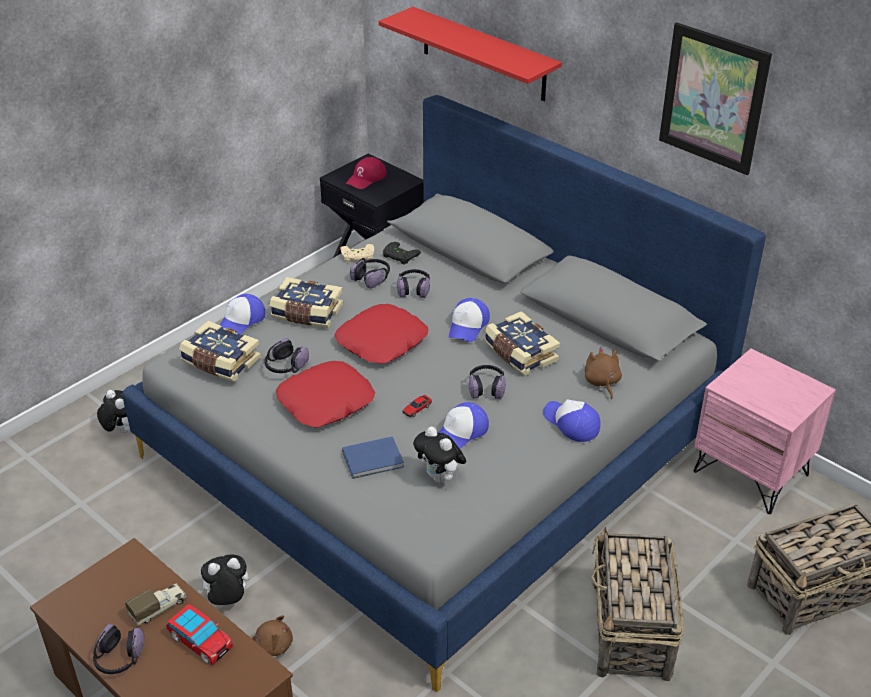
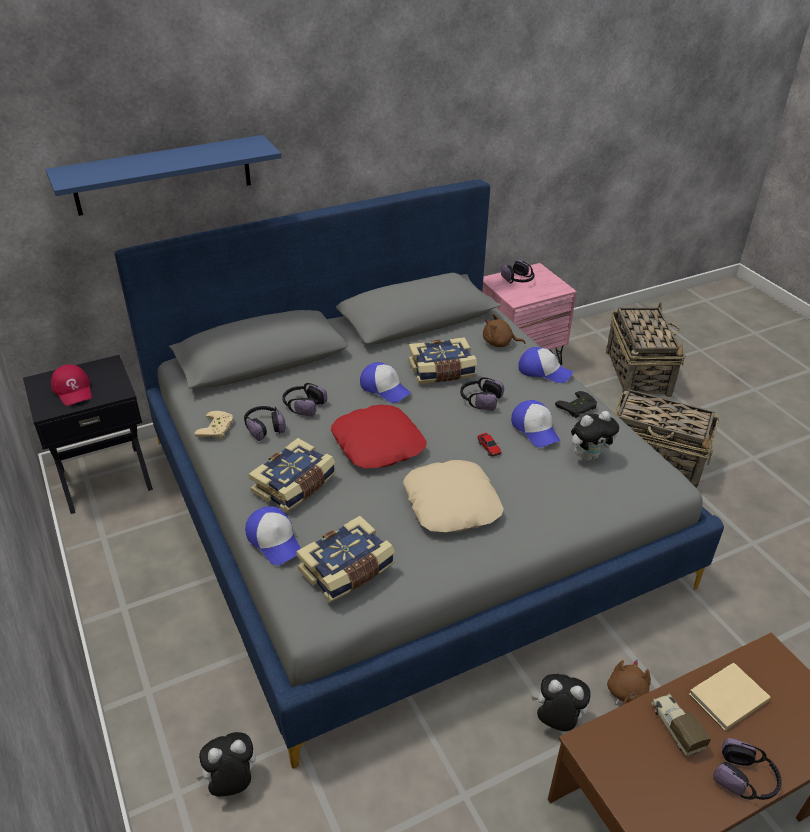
camera: 70 degrees left, 0 degrees up
toy car [166,604,233,665] -> beige book [689,662,771,731]
plush toy [197,554,249,605] -> plush toy turned 105 degrees clockwise [531,674,591,731]
headphones [264,338,309,373] -> headphones moved to [501,260,535,283]
red pillow [276,361,375,427] -> beige pillow [403,460,504,532]
blue book [342,436,404,479] -> none
red shelf [379,7,562,101] -> blue shelf [45,135,282,216]
black game controller [383,242,421,265] -> black game controller moved to [555,391,597,418]
cap [543,399,601,442] -> cap turned 135 degrees counterclockwise [518,347,573,383]
picture [659,22,772,175] -> none

